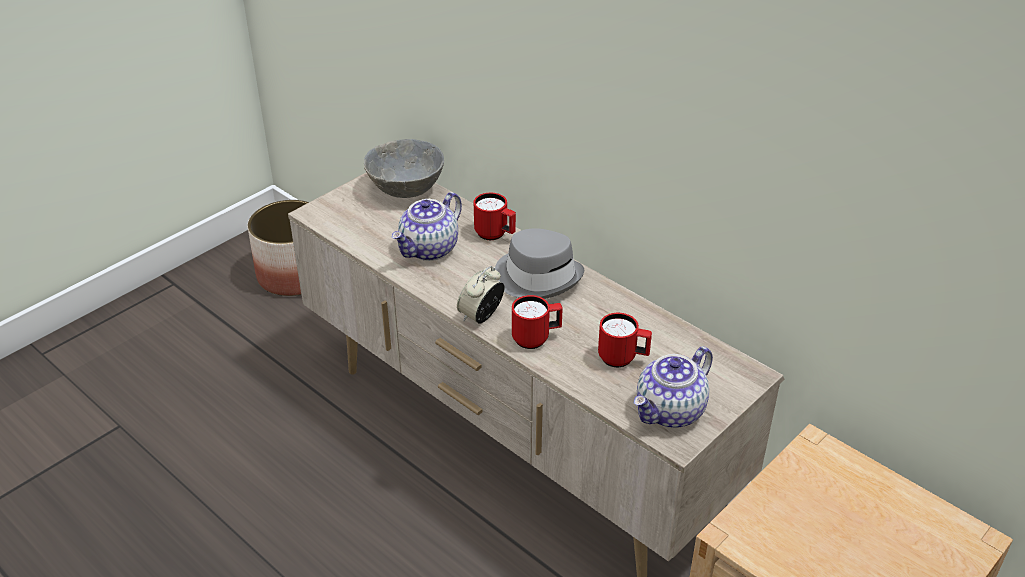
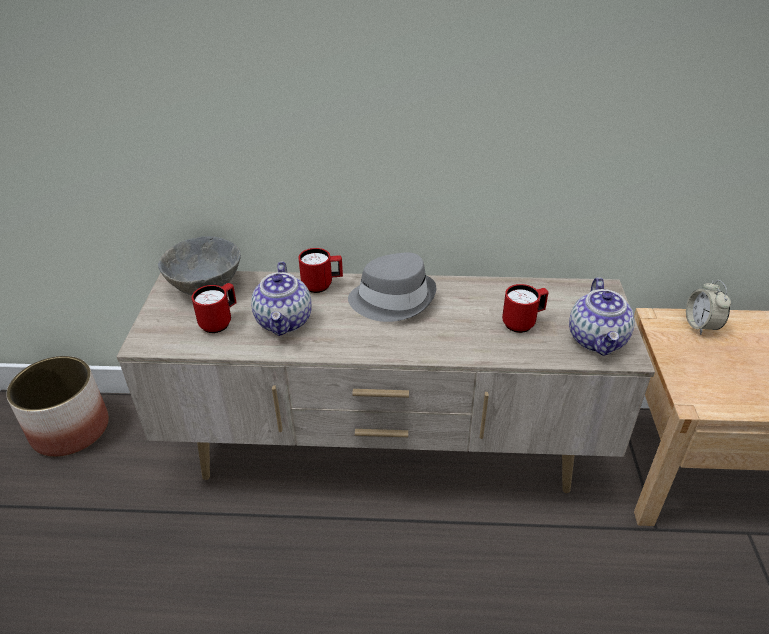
camera: 40 degrees left, 0 degrees up
alarm clock [457,266,504,324] -> alarm clock moved to [686,280,731,335]
red mug [512,295,563,349] -> red mug moved to [192,283,237,333]

